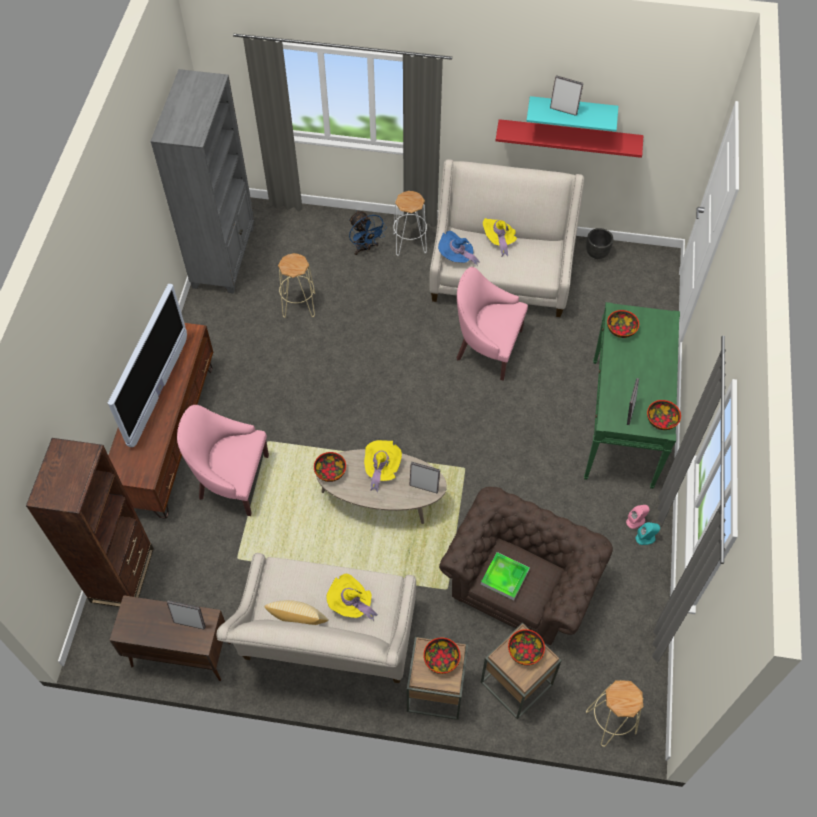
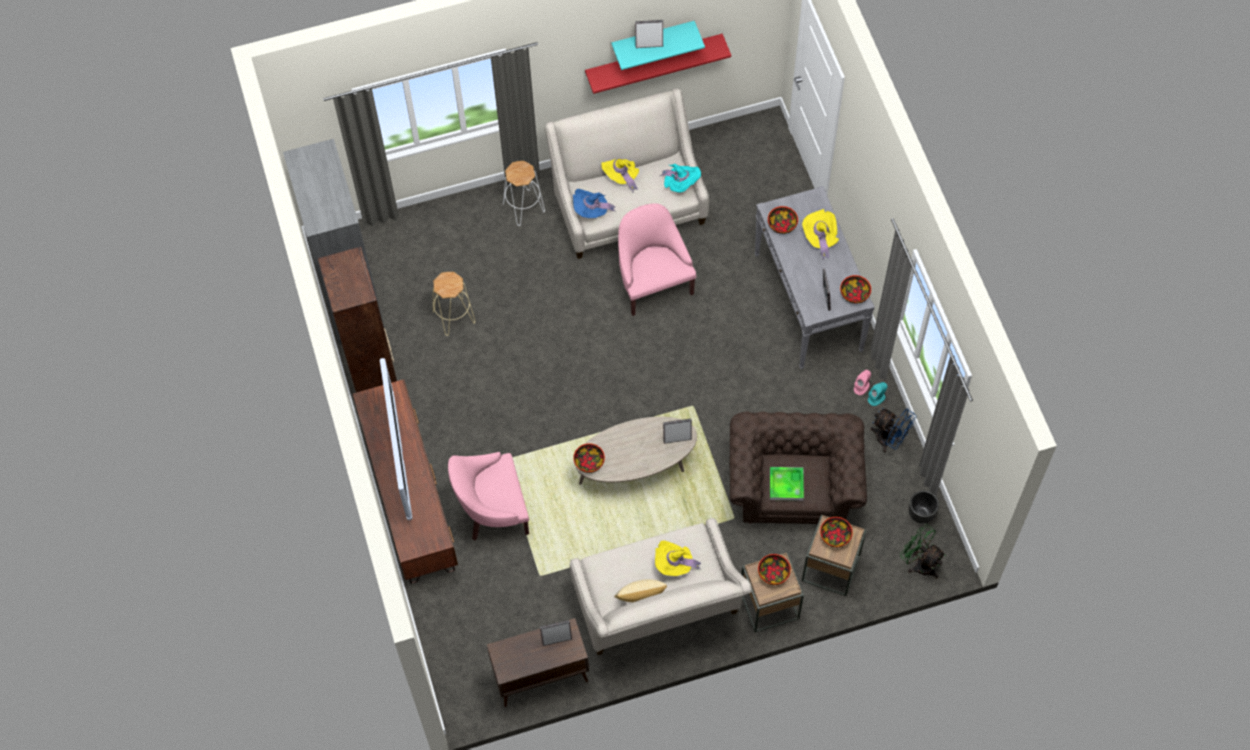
camera: 25 degrees left, 5 degrees up
brown bookcase [26,438,154,607] -> brown bookcase moved to [317,246,397,393]
blue fan [349,210,387,255] -> blue fan moved to [870,408,917,452]
yellow hat [364,440,402,492] -> yellow hat moved to [802,209,839,260]
pink armchair [457,267,528,381] -> pink armchair turned 75 degrees clockwise [618,203,696,316]
green console table [584,302,680,489] -> grey console table [754,186,875,369]
black planter [586,228,613,259] -> black planter moved to [909,490,939,524]
beige stool [586,680,644,747] -> green fan [900,524,946,579]
none -> turquoise hat [660,164,701,193]

